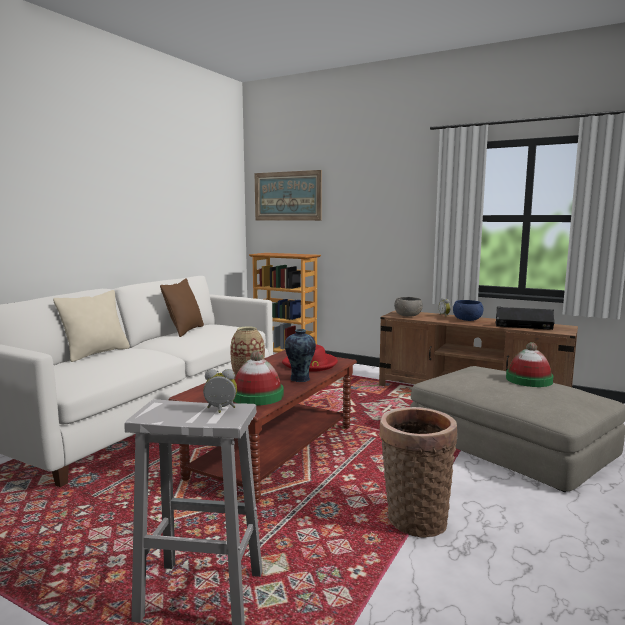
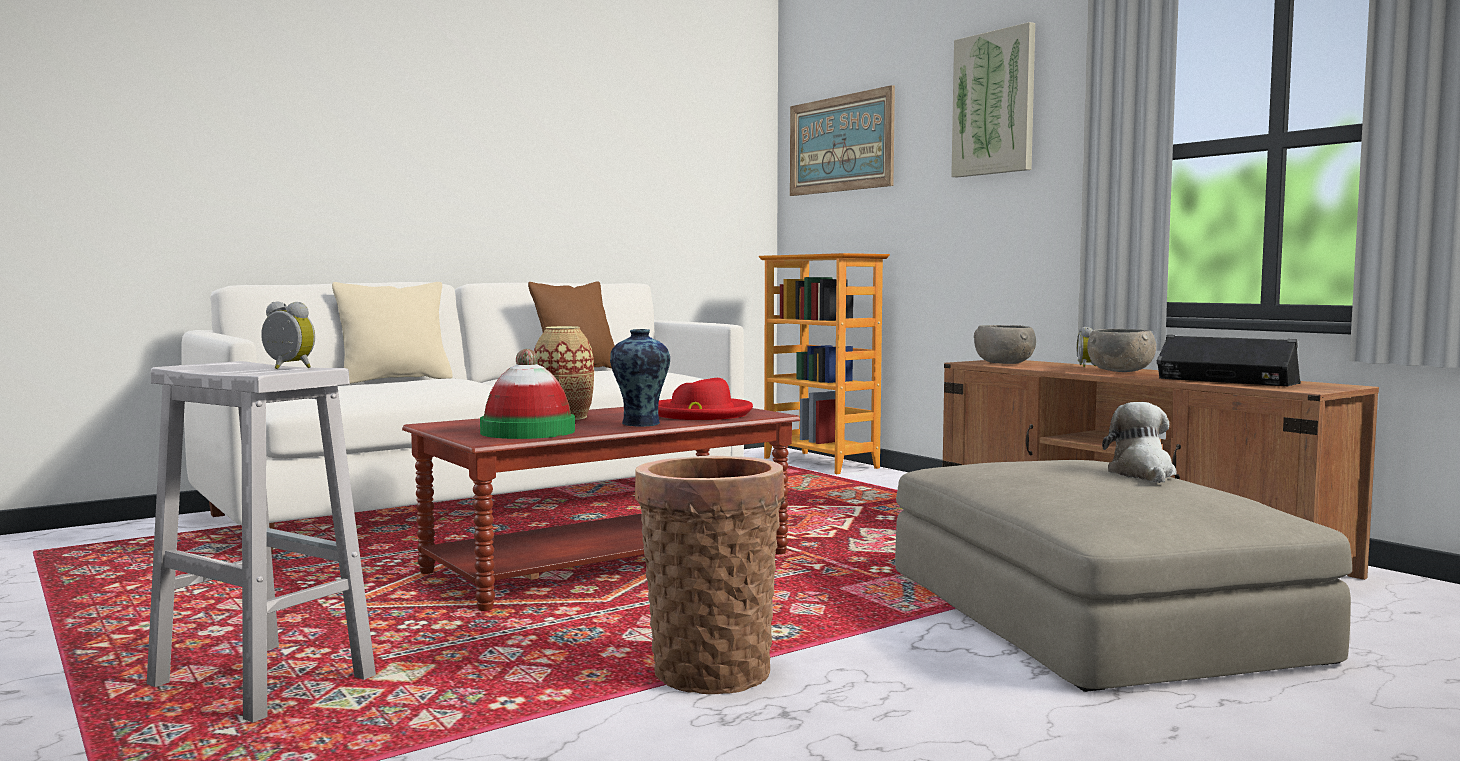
camera: 25 degrees right, 5 degrees down
blue bowl [453,300,484,321] -> grey bowl [1087,329,1156,372]
hat [506,342,554,387] -> plush toy [1102,402,1176,483]
none -> picture [951,22,1035,178]

